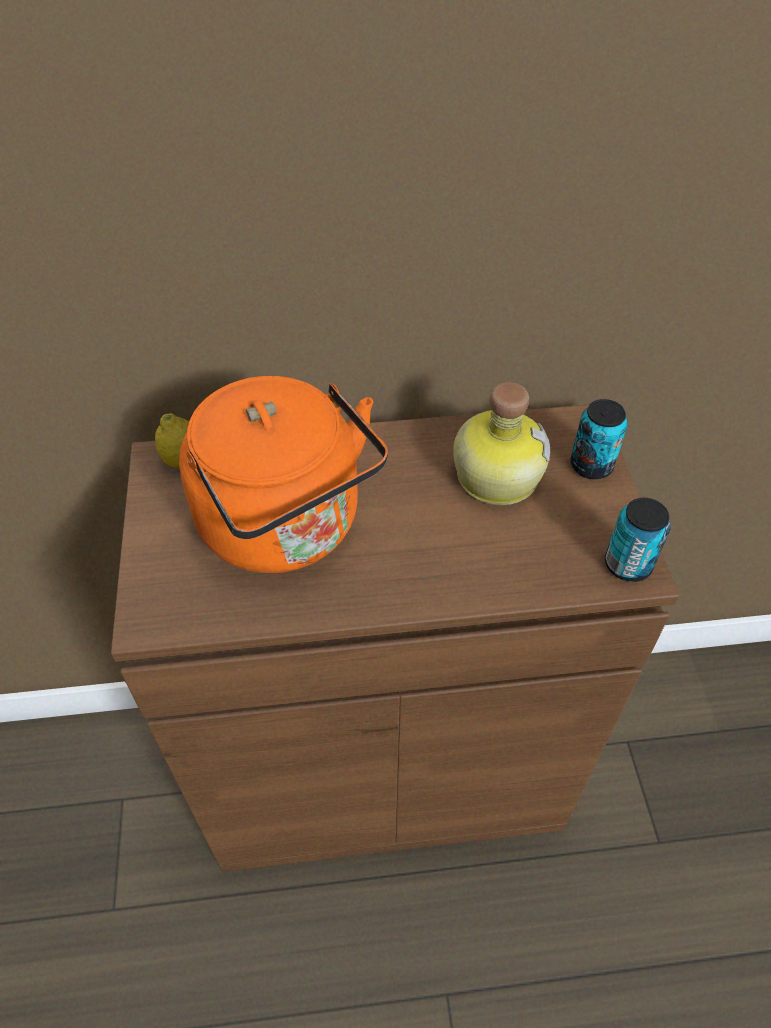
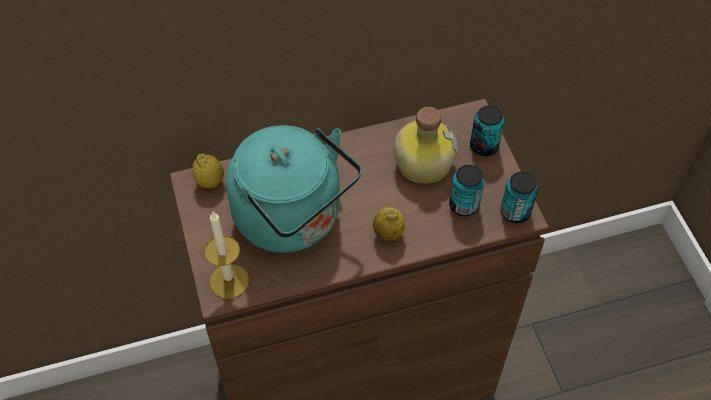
camera: 10 degrees left, 5 degrees up
orange kettle [179,376,388,573] -> turquoise kettle [226,125,362,253]
none -> candle [204,212,249,299]
none -> lemon [373,207,405,241]
none -> can [449,165,484,216]

